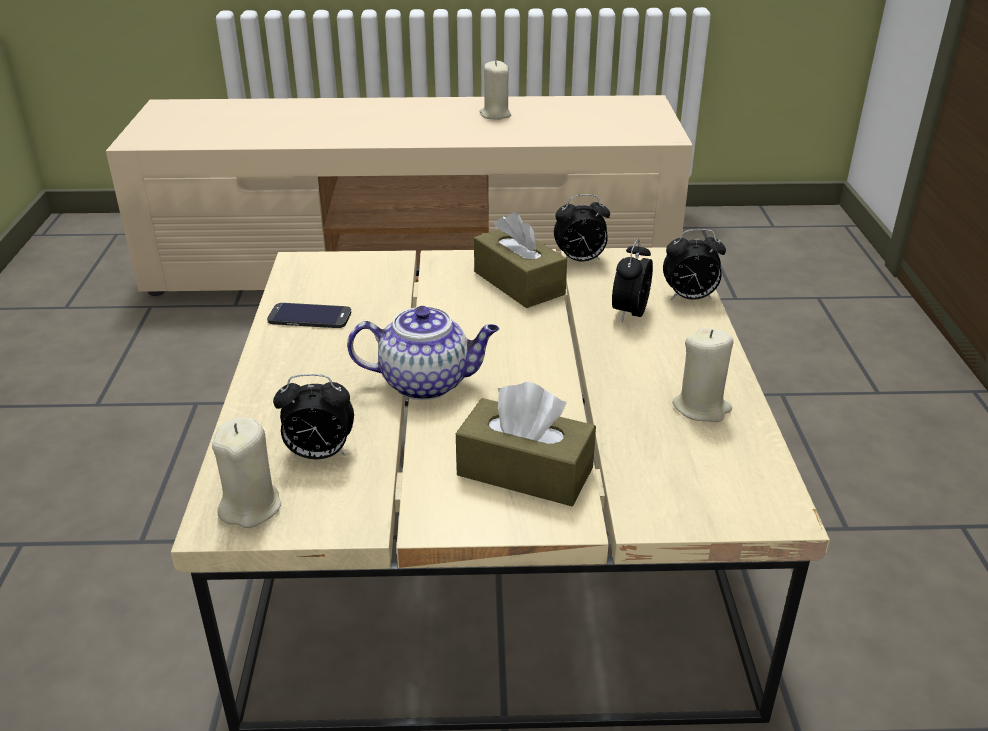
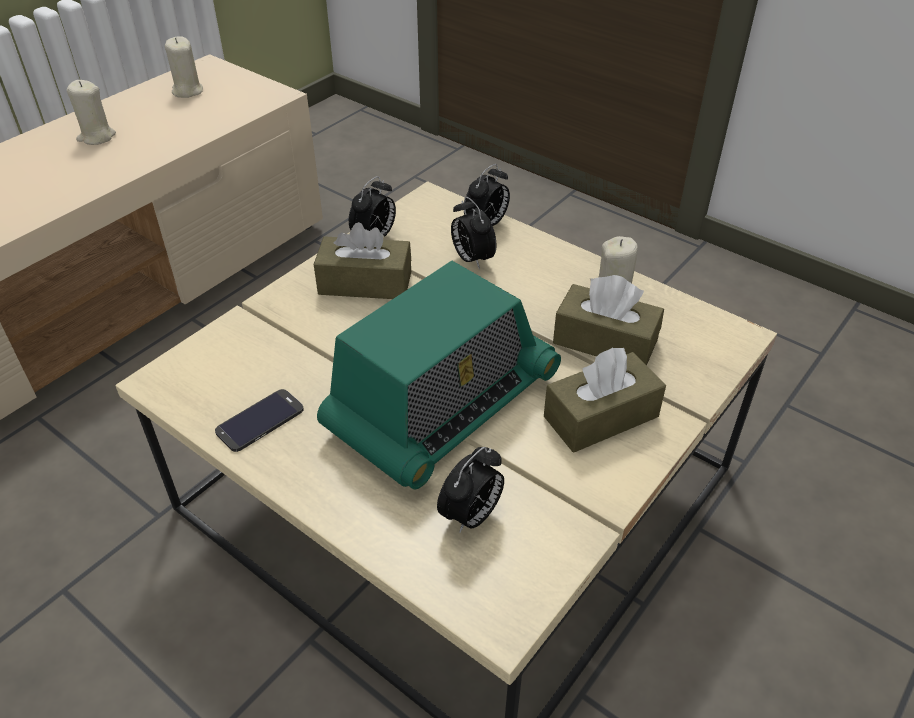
camera: 50 degrees left, 10 degrees up
beige candle [212,417,281,528] -> beige candle moved to [165,36,203,98]
teapot [347,306,499,400] -> radio [317,261,561,489]
none -> brown tissue box [553,275,664,365]

